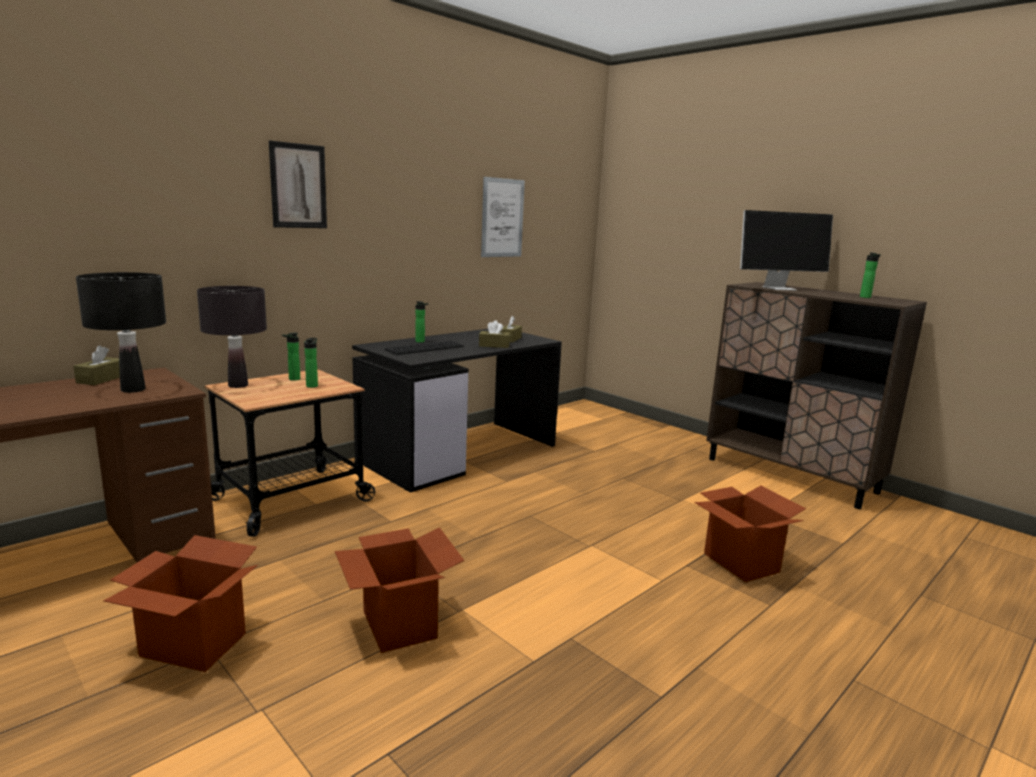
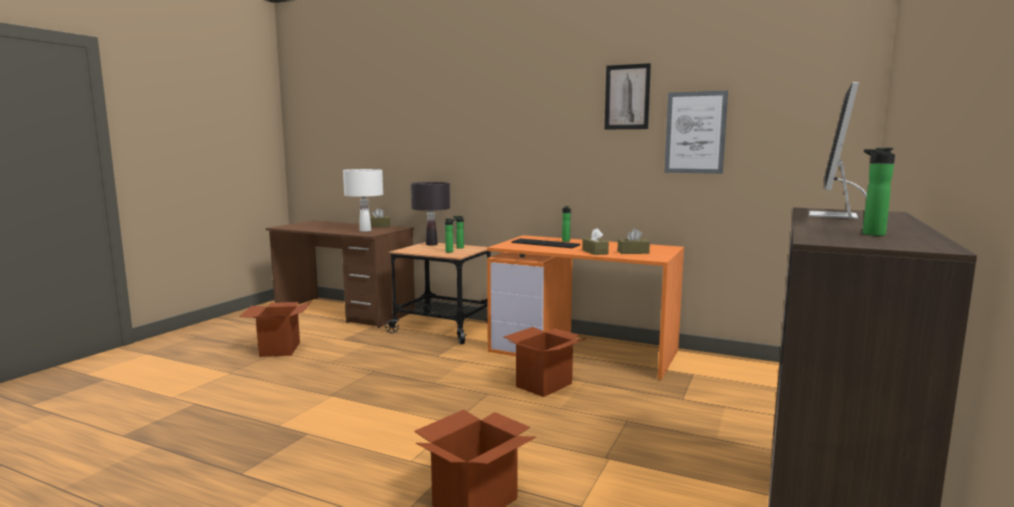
camera: 70 degrees right, 5 degrees down
black table lamp [76,272,166,393] -> white table lamp [343,169,383,232]
picture [269,140,327,228] -> picture moved to [605,63,651,129]
cardboard box [335,527,464,653] -> cardboard box moved to [504,327,587,397]
black desk [352,329,562,493] -> orange desk [487,235,684,380]
monitor [740,210,833,291] -> monitor turned 60 degrees clockwise [809,82,867,219]

